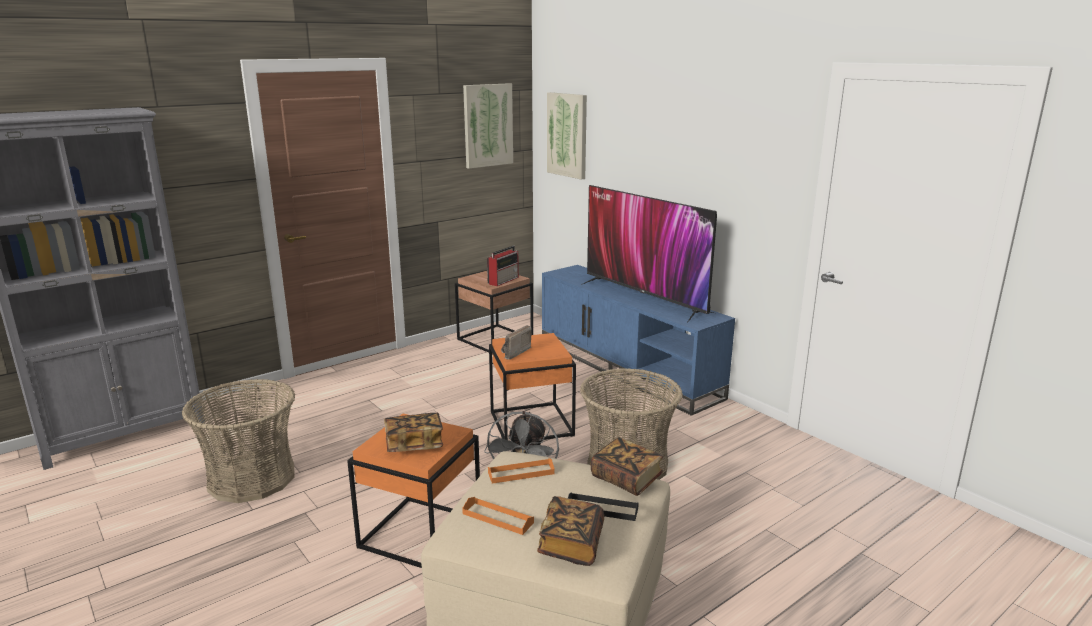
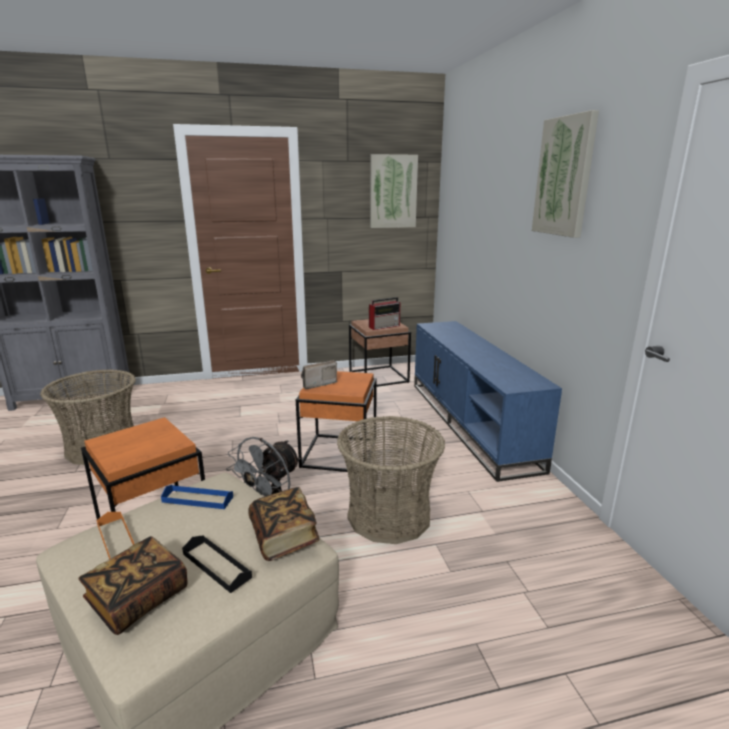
camera: 25 degrees right, 0 degrees up
book [384,413,443,452] -> none
orange tray [488,458,554,484] -> blue tray [161,485,233,509]
picture [547,92,587,180] -> picture moved to [532,110,599,238]
television [581,185,717,323] -> none

